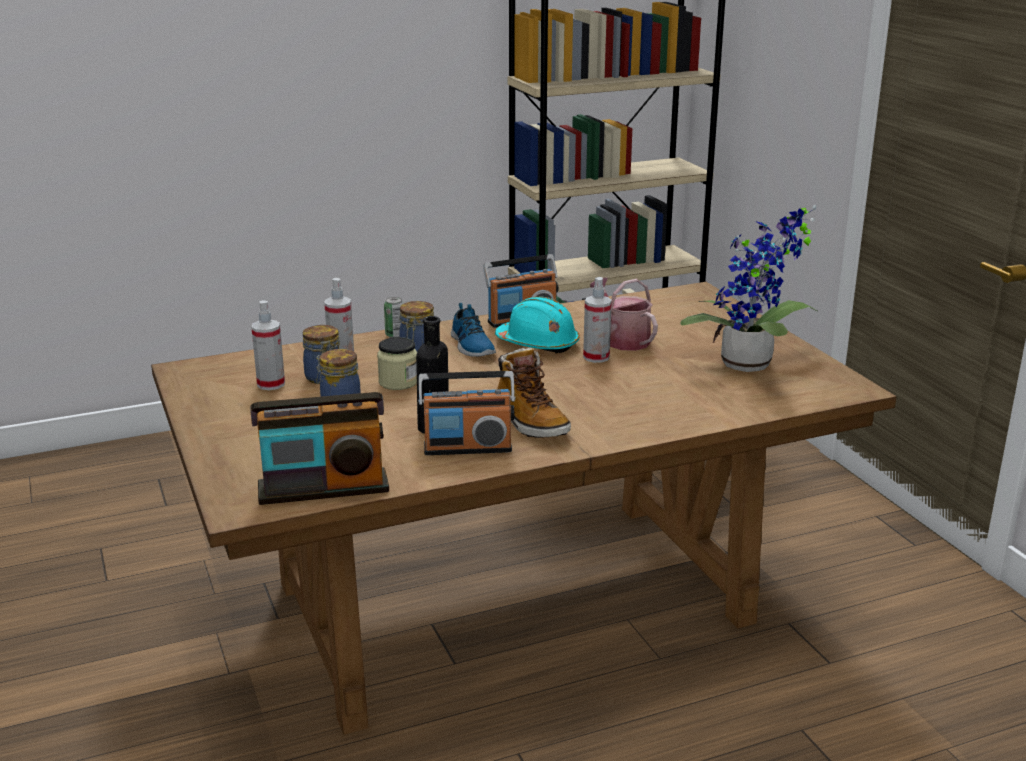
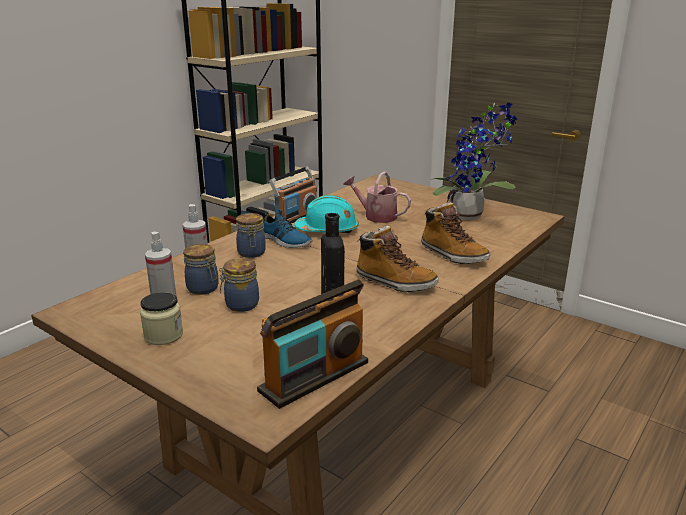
camera: 30 degrees left, 0 degrees up
jar [377,337,417,390] -> jar moved to [140,292,183,345]
can [384,297,404,338] -> none
radio [418,371,515,455] -> none
spray bottle [583,277,612,363] -> none
none -> boot [421,202,490,264]

